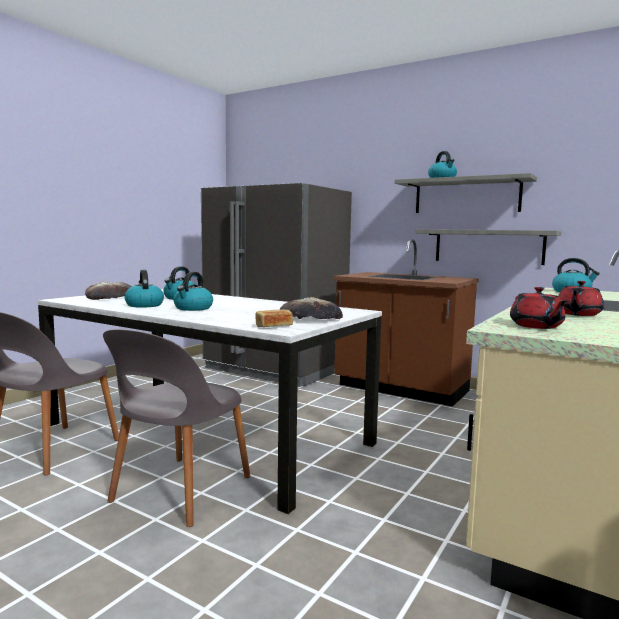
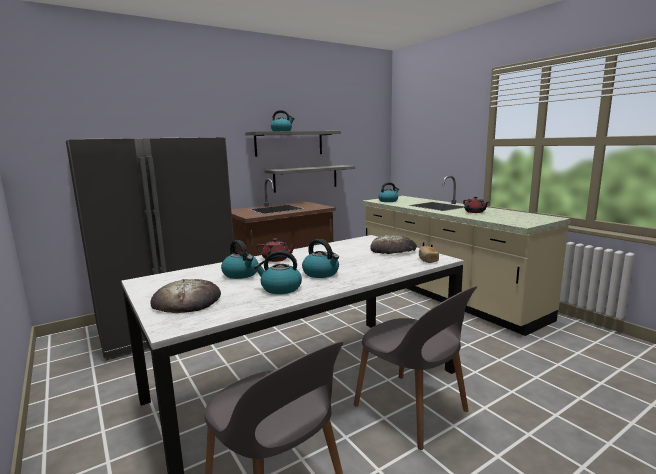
camera: 65 degrees left, 5 degrees up
red teapot [510,287,567,329] -> red teapot moved to [256,238,297,262]

